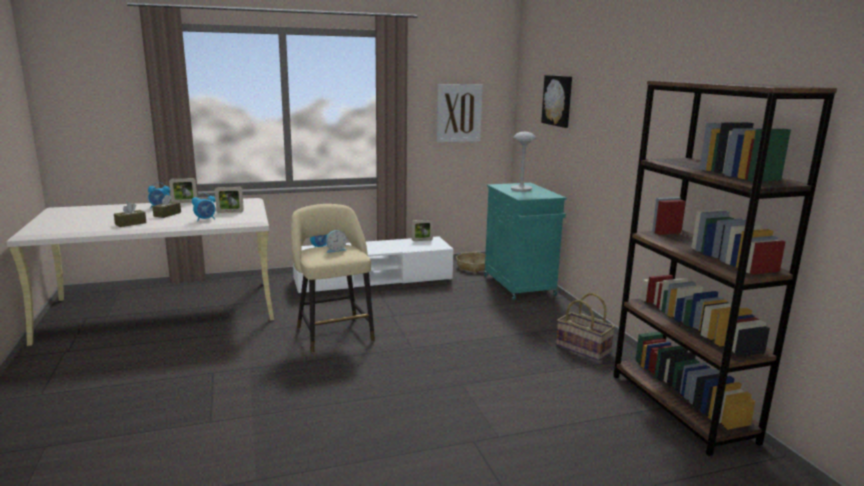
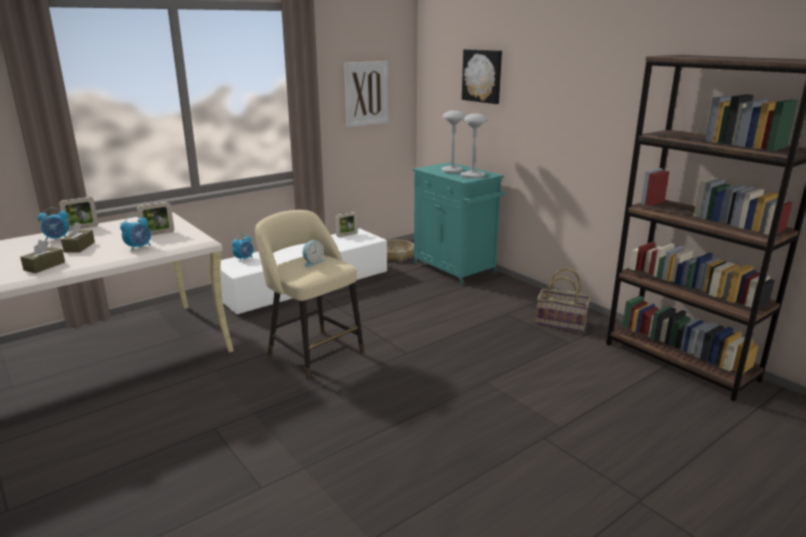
camera: 20 degrees left, 5 degrees up
none -> grey table lamp [460,113,487,178]

